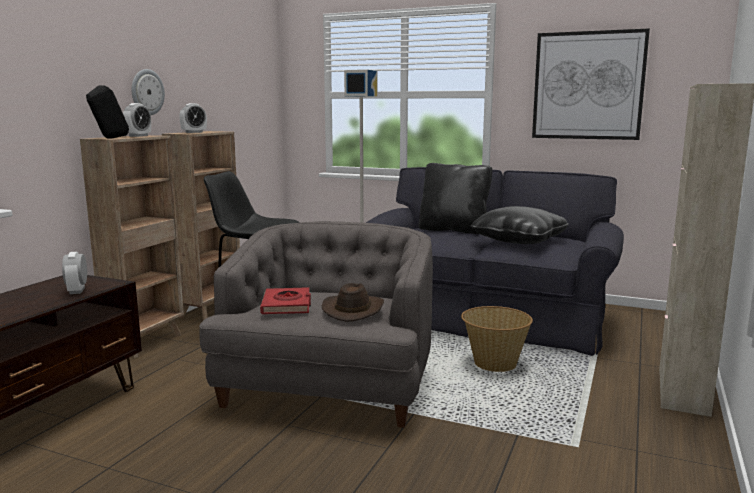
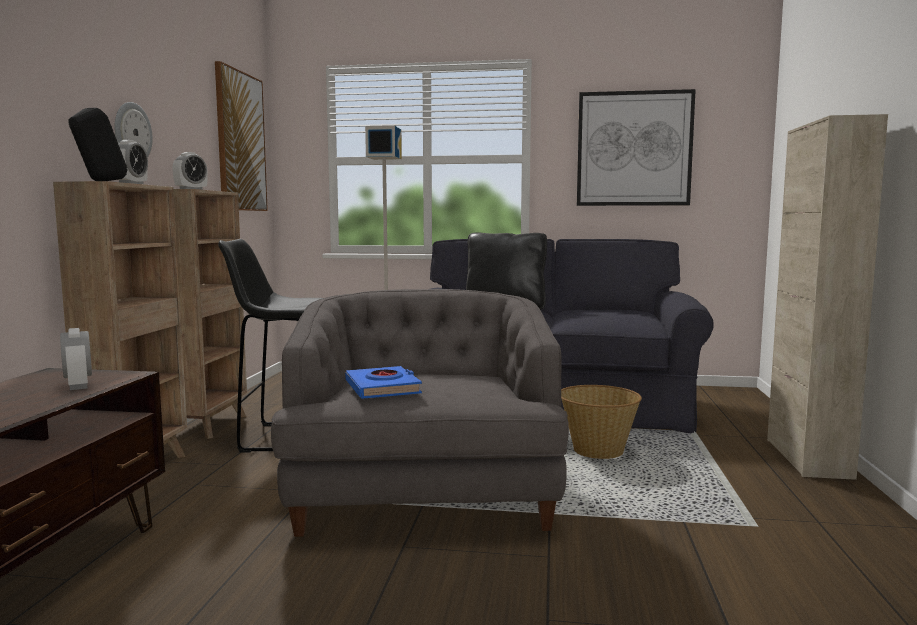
camera: 15 degrees left, 5 degrees down
red book [260,287,311,314] -> blue book [345,366,422,399]
brown hat [322,283,384,322] -> none
black pillow [470,206,569,244] -> none
none -> picture [215,61,268,211]

